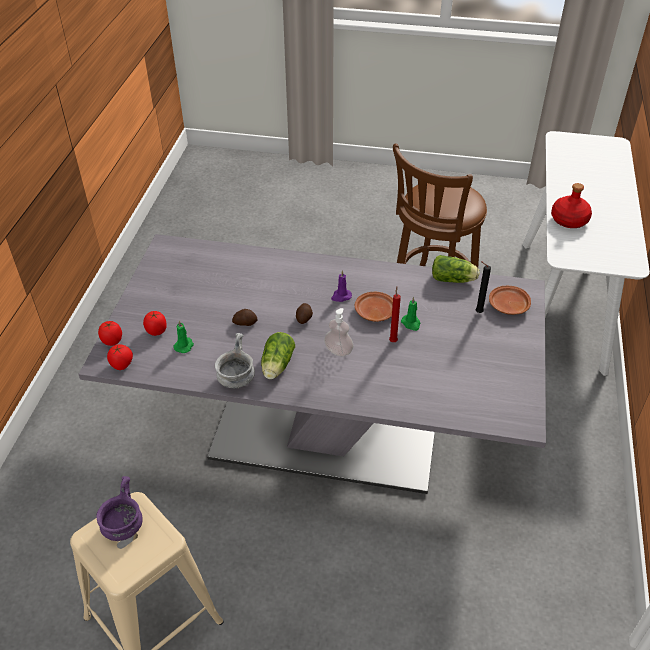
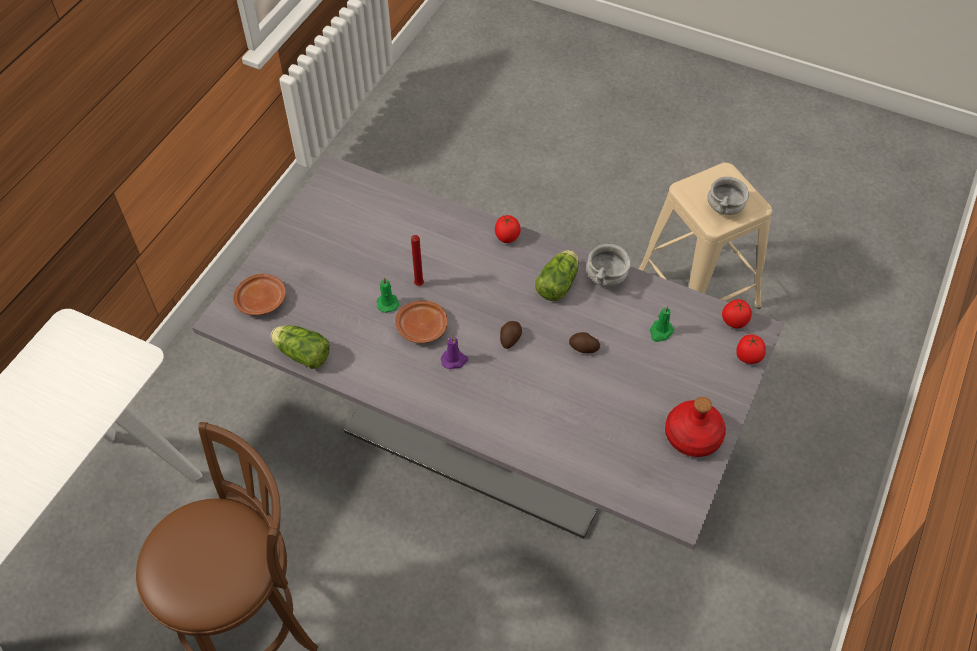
camera: 165 degrees left, 10 degrees up
purple bowl [97,476,143,541] -> grey bowl [708,177,749,215]
tomato [143,311,167,336] -> tomato moved to [495,215,521,243]
soap dispenser [324,308,354,356] -> none
black candle [475,261,491,313] -> none
red bottle [551,183,592,228] -> red bottle moved to [665,397,726,457]

